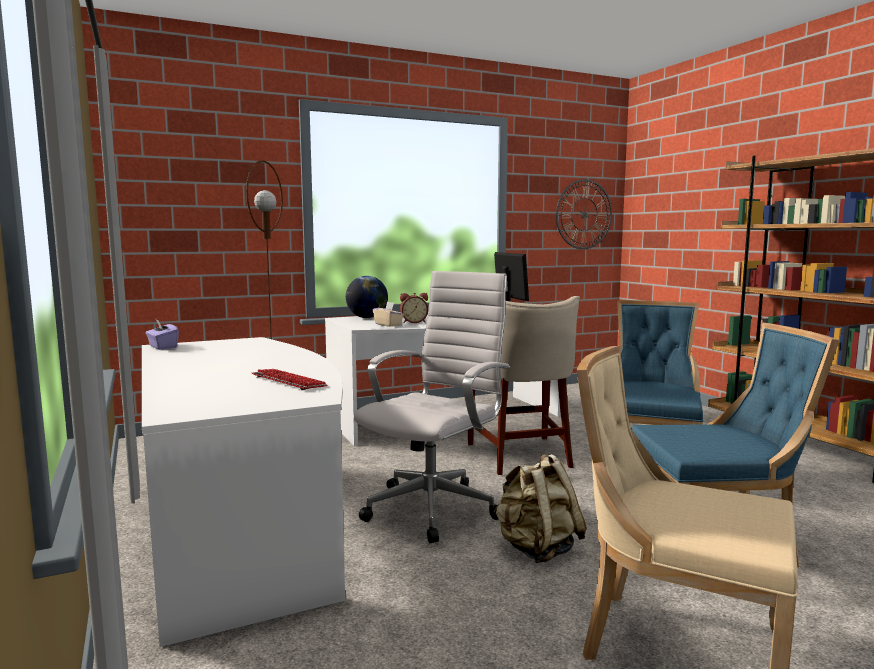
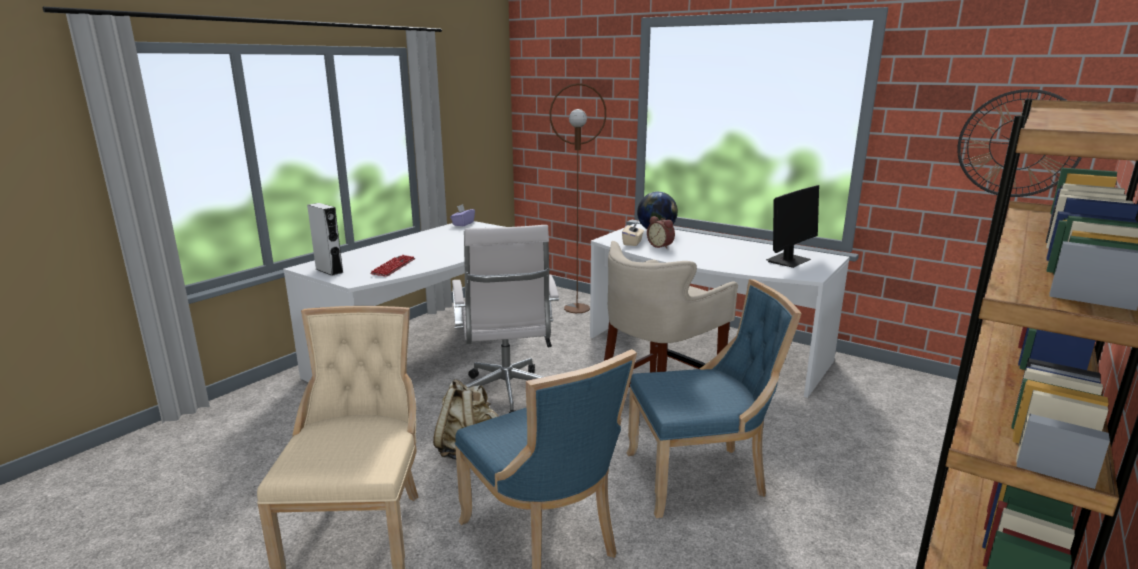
camera: 60 degrees right, 10 degrees up
white office chair [353,271,511,543] -> white office chair turned 75 degrees clockwise [452,225,559,413]
none -> grey speaker [307,203,344,276]

